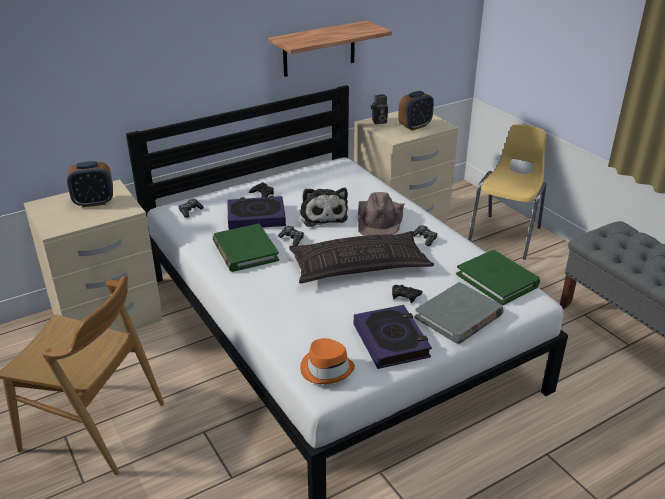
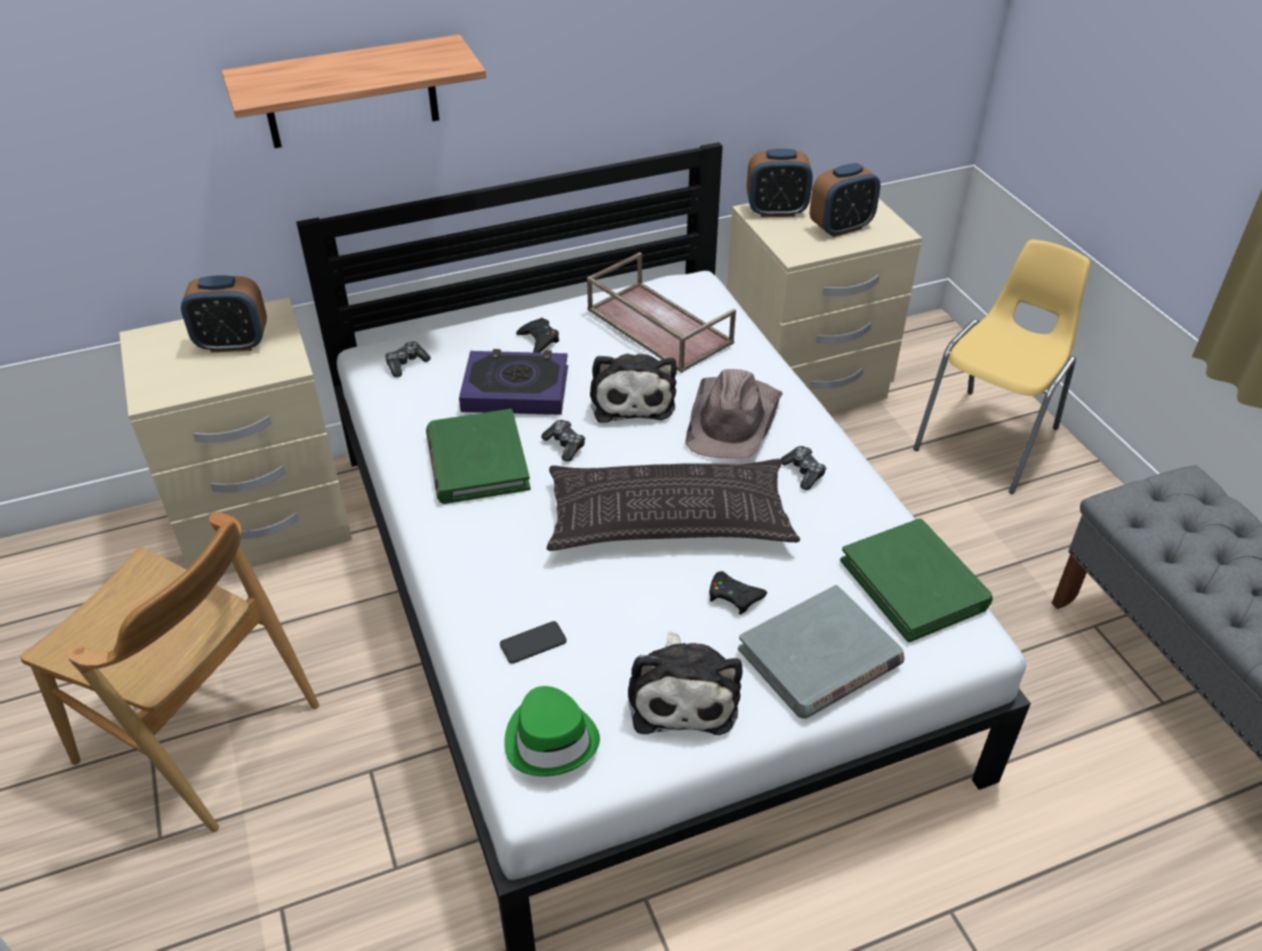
camera: 10 degrees right, 10 degrees up
shelf [268,20,392,77] -> shelf moved to [221,34,486,148]
orange hat [300,338,355,384] -> green hat [504,686,600,776]
book [354,305,432,369] -> plush toy [628,631,743,735]
camera [370,94,388,124] -> alarm clock [747,149,813,217]
none -> phone [500,621,567,664]
none -> brown tray [587,252,736,373]

